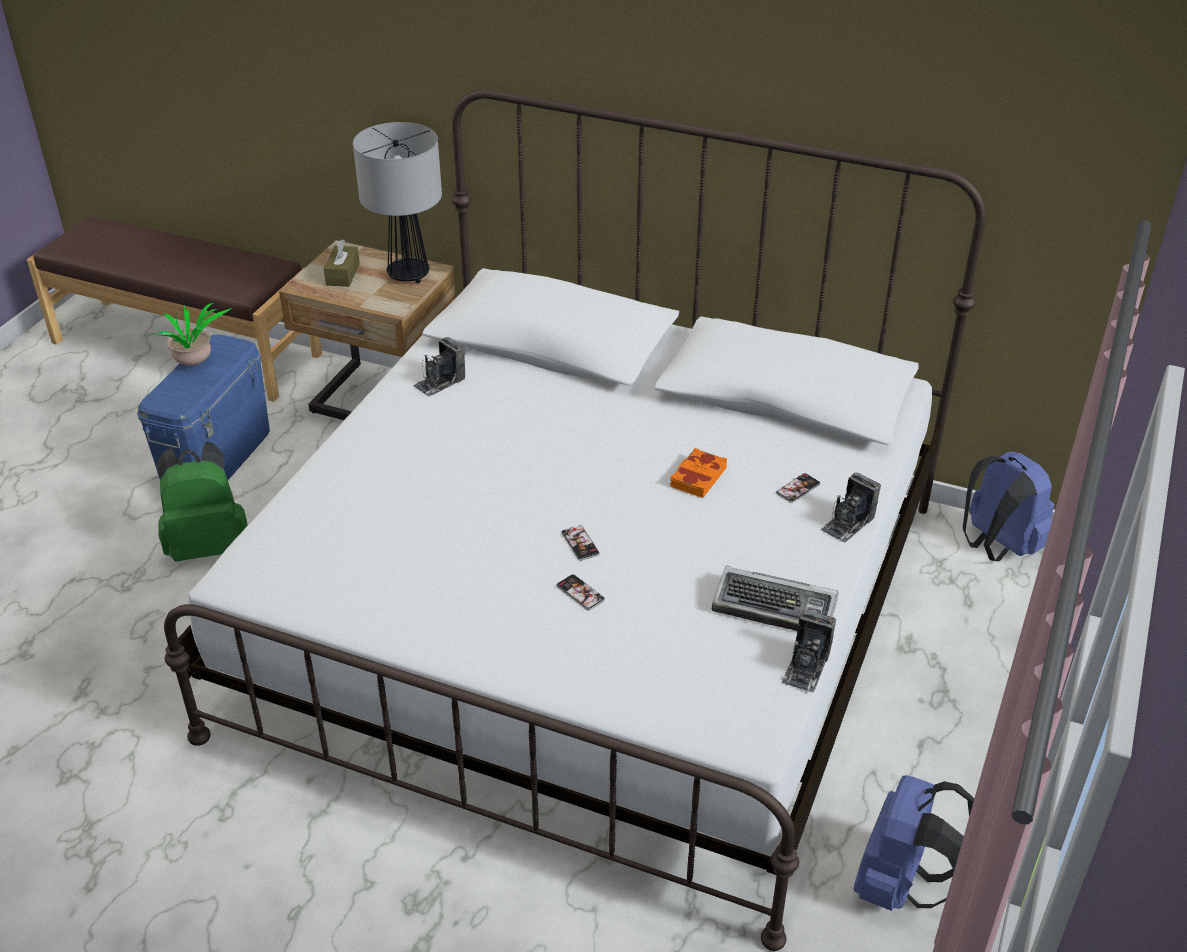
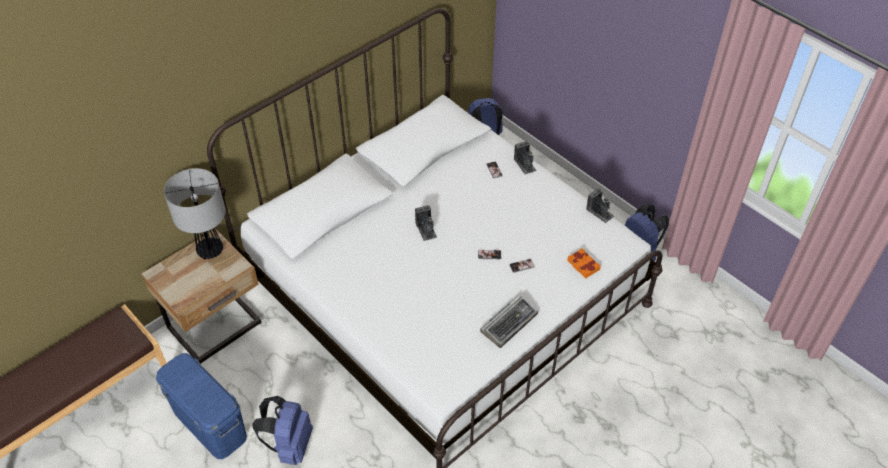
camera: 65 degrees left, 10 degrees up
potted plant [148,303,232,366] -> none
green backpack [157,441,247,561] -> blue backpack [253,396,313,465]
brown tissue box [324,239,360,287] -> none
camera [413,337,465,396] -> camera moved to [415,205,437,241]
orange book [670,448,727,498] -> orange book moved to [567,248,601,278]
keyboard [712,566,839,631] -> keyboard moved to [480,296,538,348]

